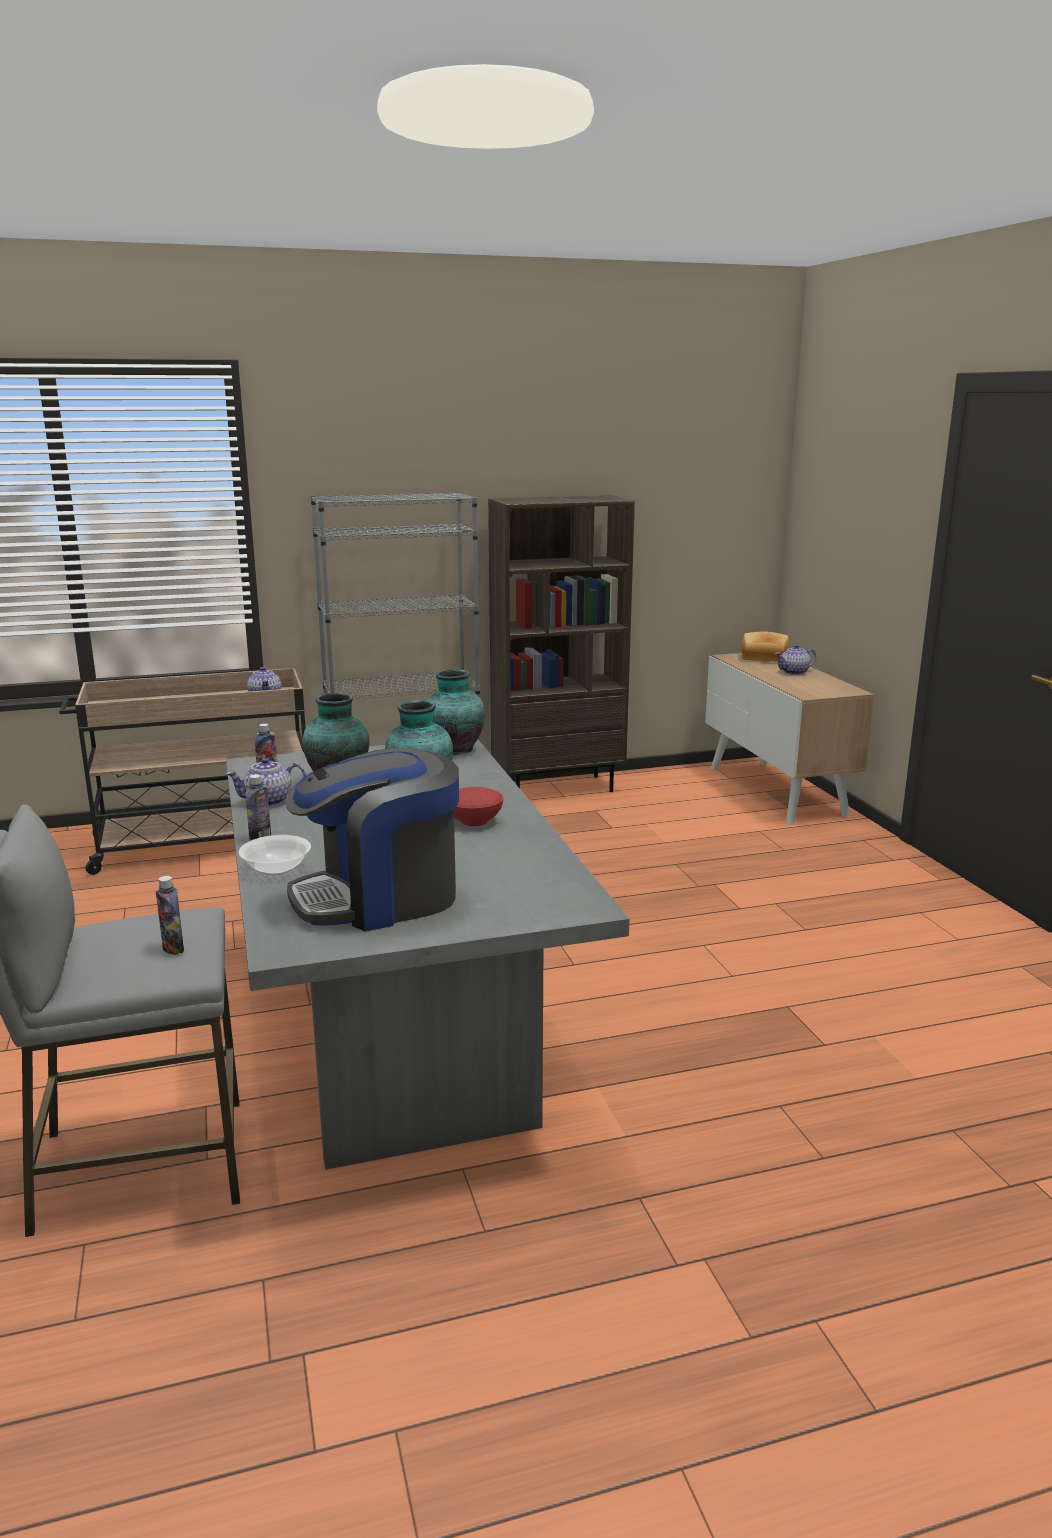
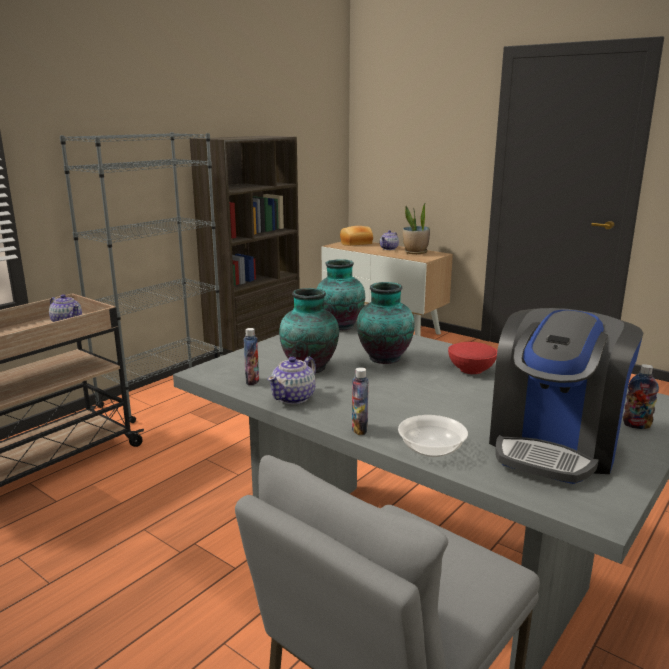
camera: 35 degrees left, 0 degrees up
bottle [156,876,184,955] -> bottle moved to [623,364,659,429]
none -> potted plant [403,204,430,254]

